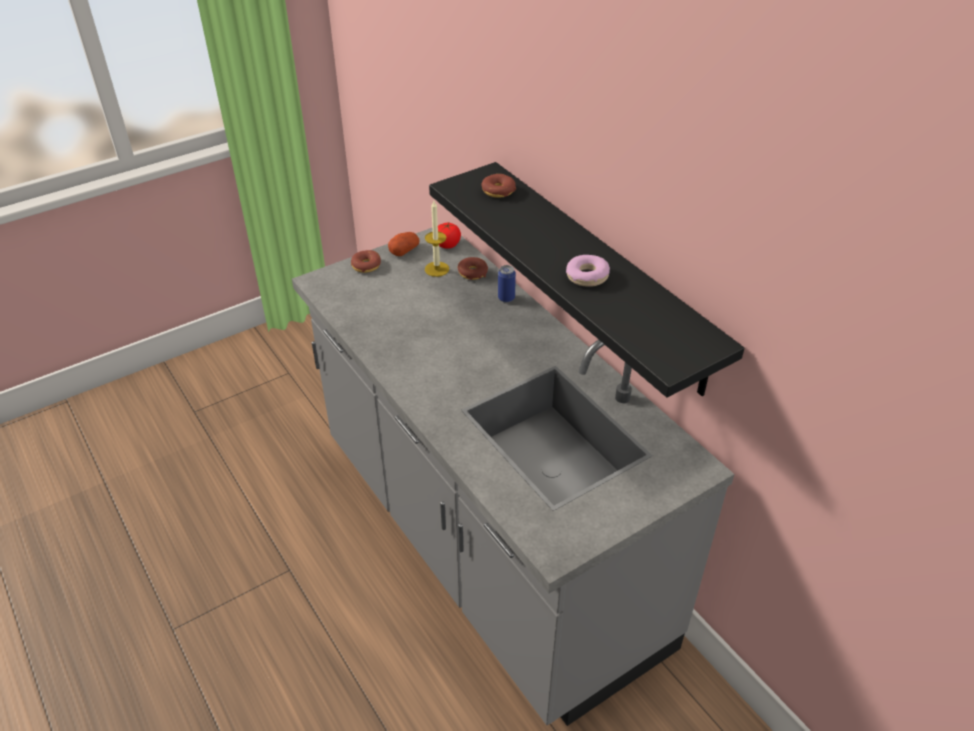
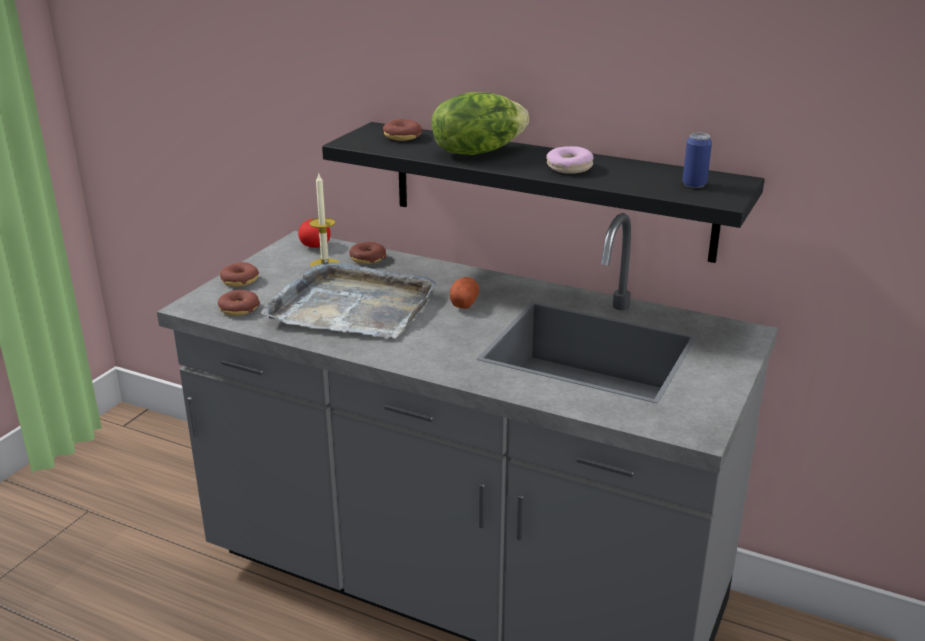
camera: 30 degrees left, 15 degrees down
potato [388,232,420,256] -> potato moved to [450,277,479,309]
can [498,265,516,303] -> can moved to [683,133,712,188]
none -> donut [218,290,260,316]
none -> grey tray [261,260,436,338]
none -> lettuce [432,92,529,155]

